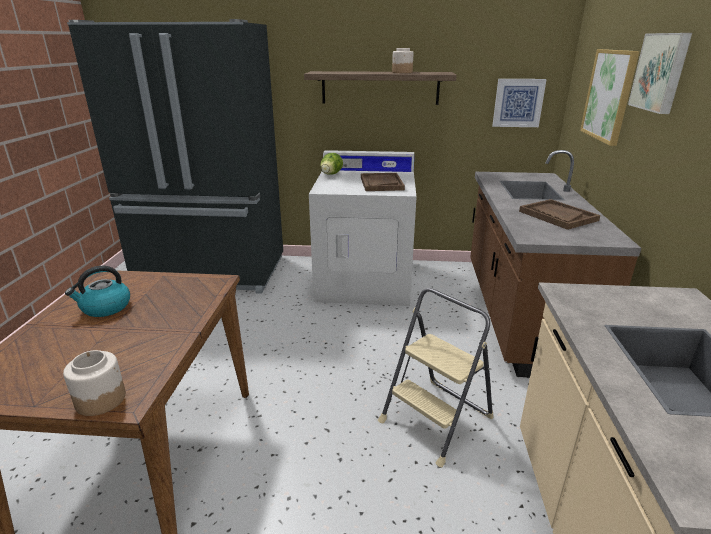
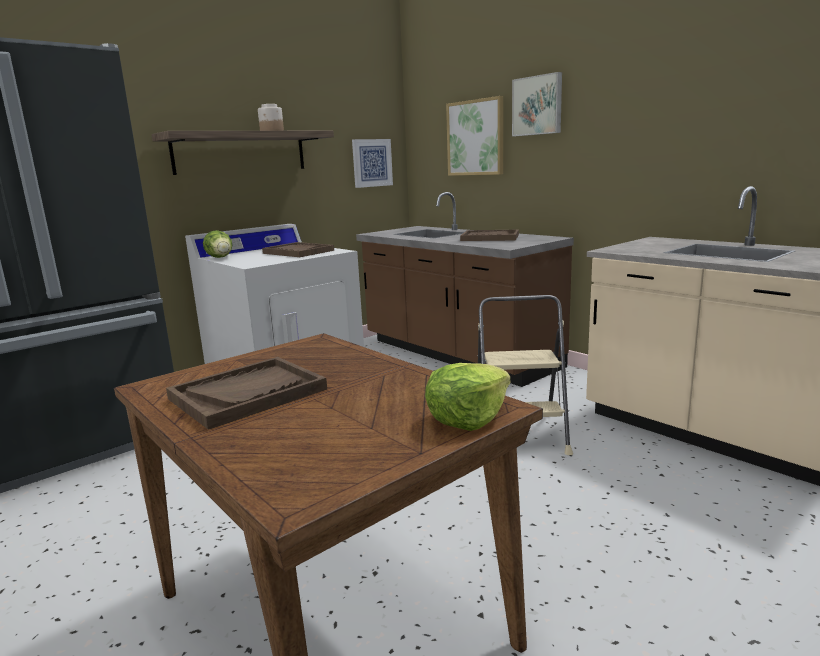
camera: 45 degrees left, 10 degrees down
jar [63,350,126,416] -> lettuce [425,363,511,431]
kettle [65,266,130,317] -> brown tray [166,357,327,430]

